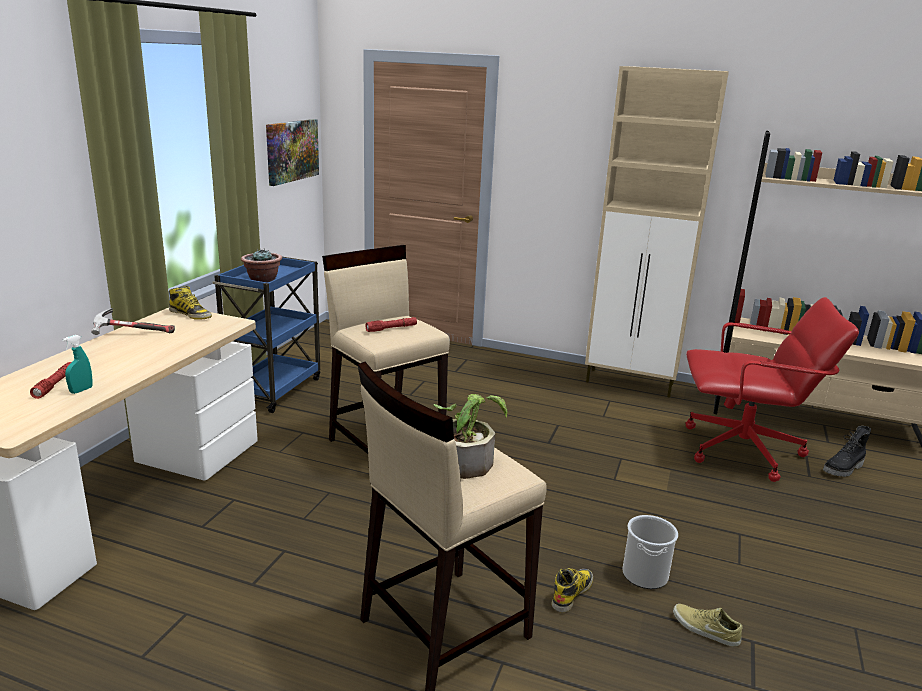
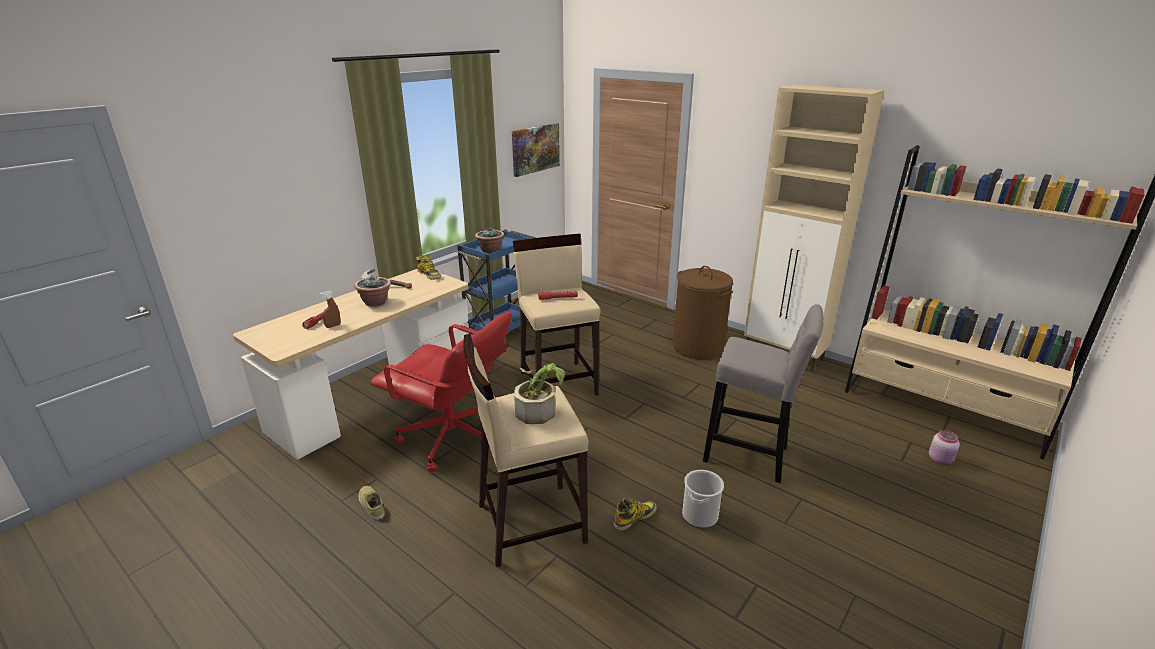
camera: 20 degrees right, 5 degrees up
turquoise spray bottle [62,335,93,394] -> brown spray bottle [320,291,341,328]
beige shoe [673,604,743,647] -> beige shoe moved to [359,486,385,520]
red office chair [685,297,859,482] -> red office chair moved to [370,312,512,472]
black boot [823,426,871,477] -> pink jar [929,430,960,465]
none -> potted plant [354,276,391,307]
none -> brown laundry basket [673,266,733,359]
none -> grey stool [703,304,824,483]

